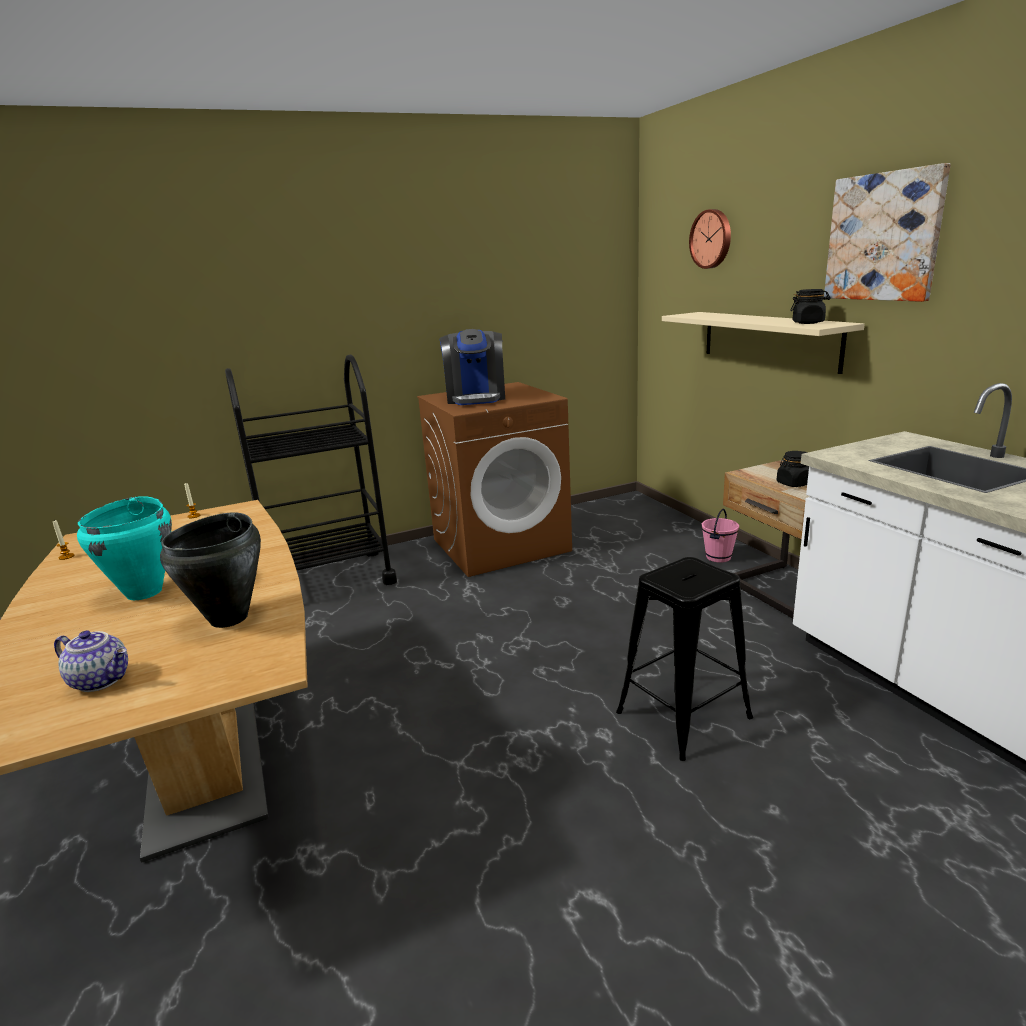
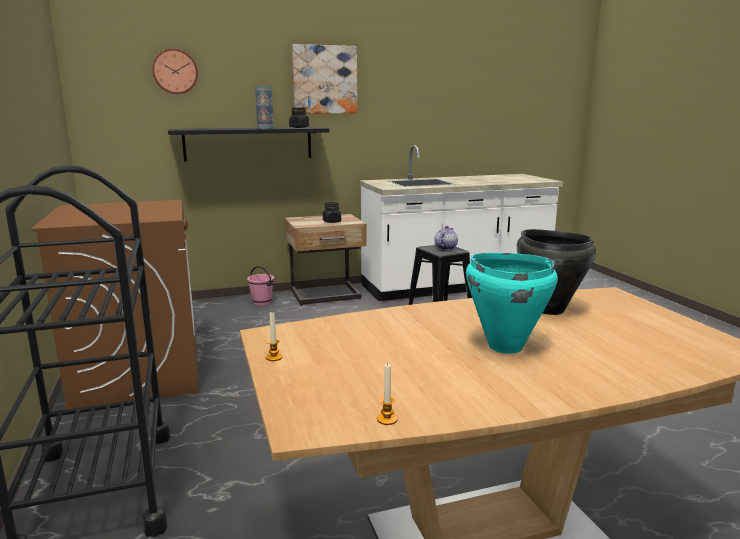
camera: 85 degrees left, 5 degrees down
teapot [54,630,128,692] -> teapot moved to [434,226,458,250]
coffee machine [439,329,505,405] -> none
beige shelf [662,312,865,374] -> black shelf [168,127,329,161]
none -> vase [255,86,274,129]

